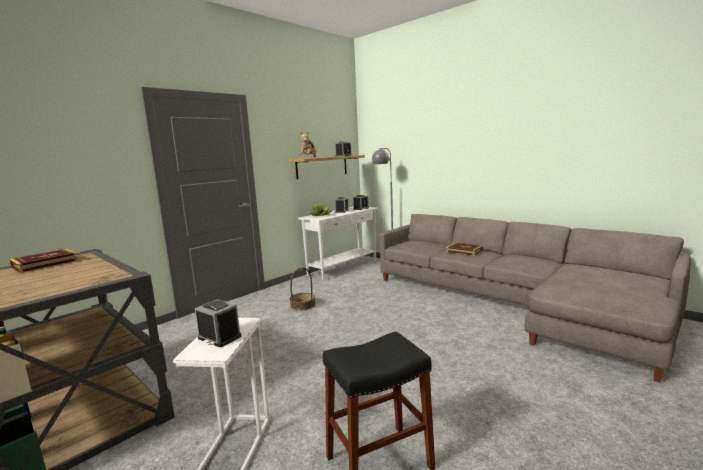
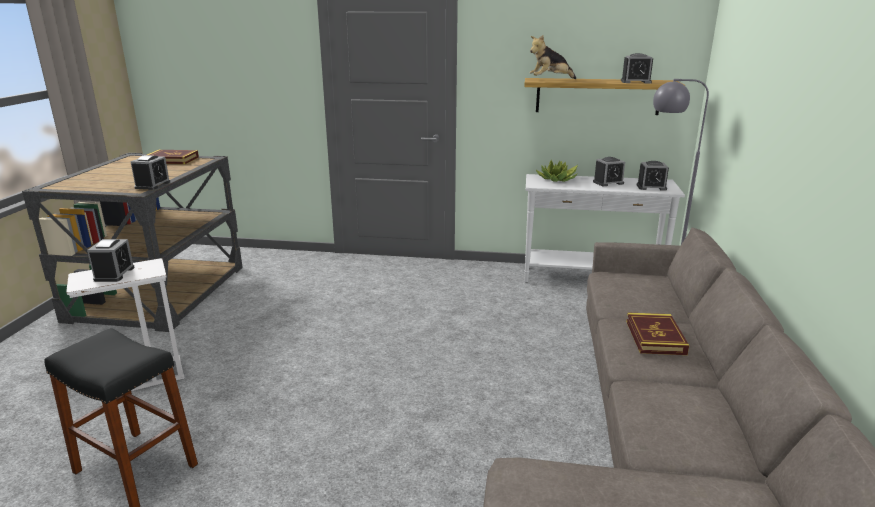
camera: 55 degrees right, 10 degrees up
basket [290,267,316,311] -> none
none -> alarm clock [130,155,170,190]

